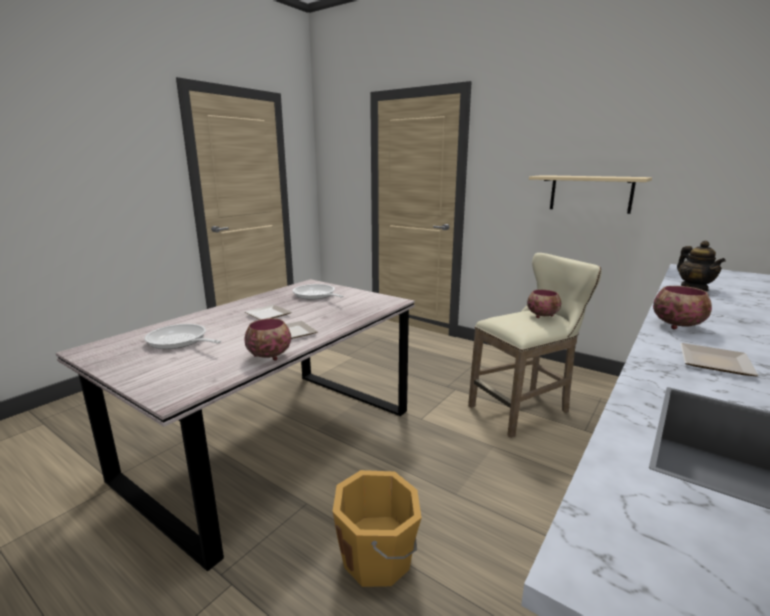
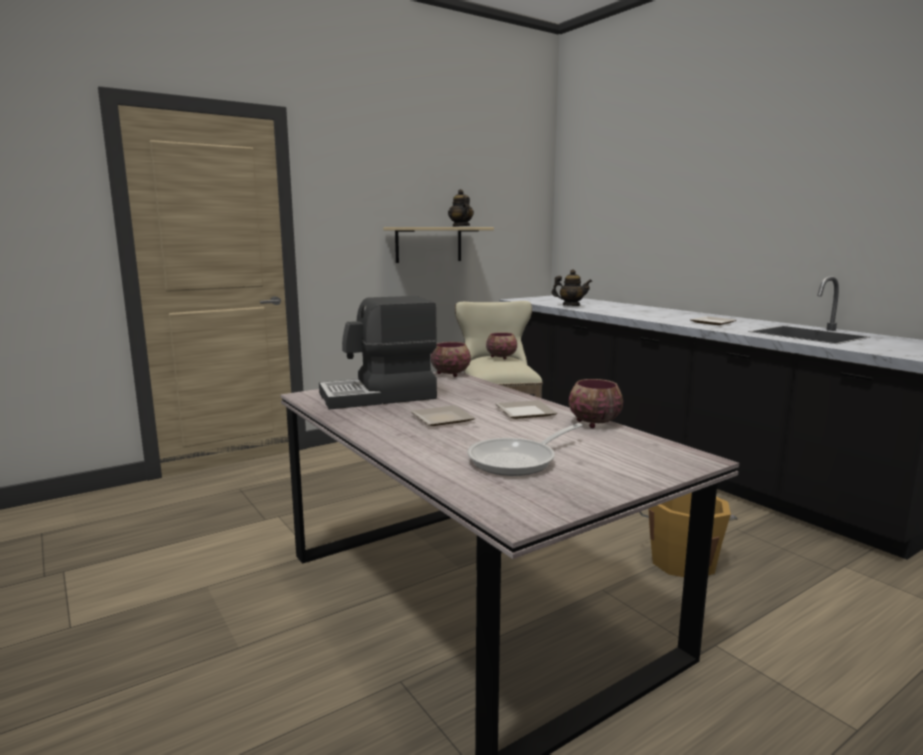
camera: 70 degrees left, 5 degrees down
frying pan [293,284,344,300] -> coffee machine [319,296,437,410]
bowl [653,286,712,329] -> bowl moved to [431,342,471,377]
none -> teapot [448,189,474,227]

